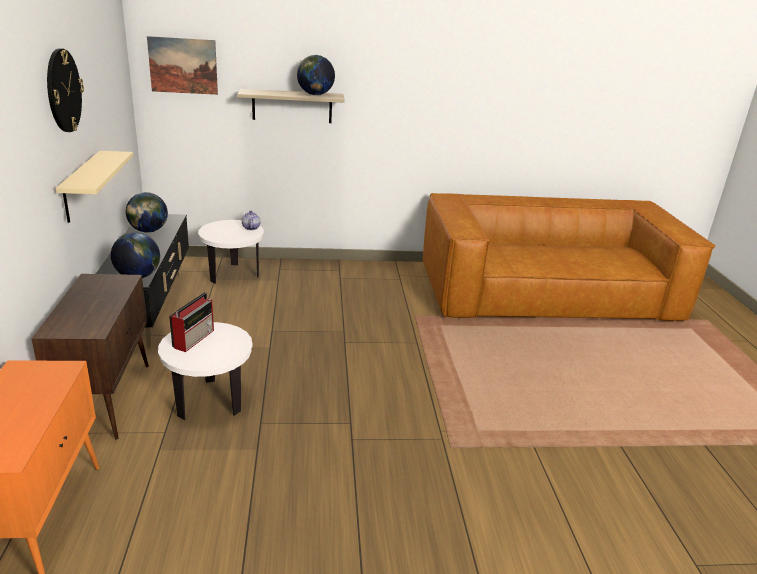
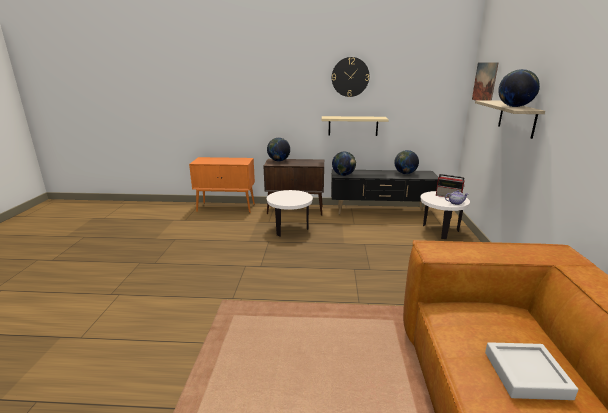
camera: 100 degrees right, 5 degrees down
radio [169,292,214,352] -> radio moved to [436,174,465,198]
none -> globe [267,138,290,161]
none -> grey tray [485,342,578,400]

